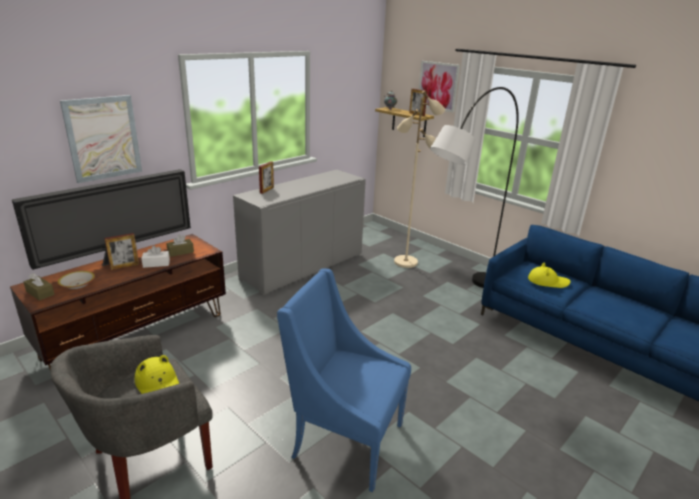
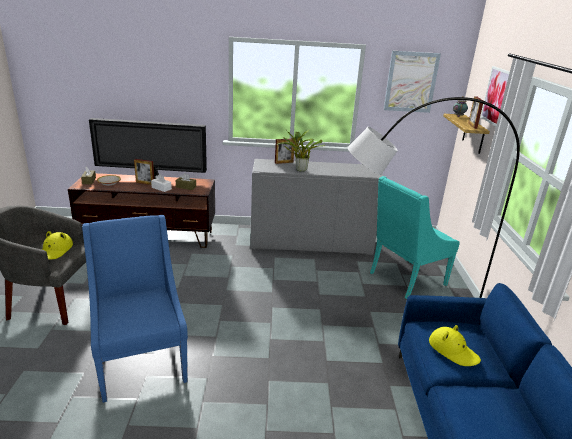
camera: 45 degrees right, 0 degrees up
picture [60,95,142,183] -> picture moved to [384,51,441,113]
beige floor lamp [394,90,445,268] -> turquoise armchair [370,176,459,299]
none -> potted plant [276,129,325,172]

